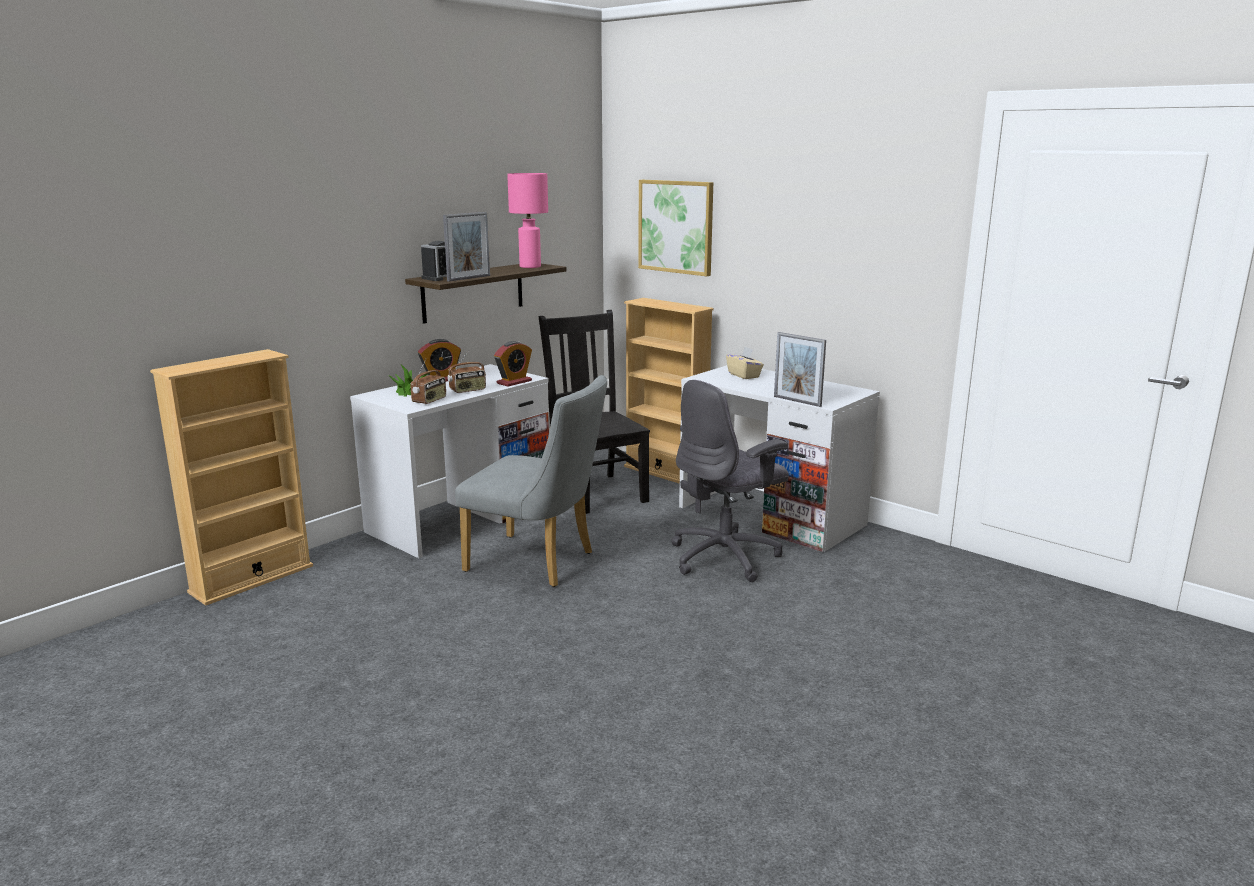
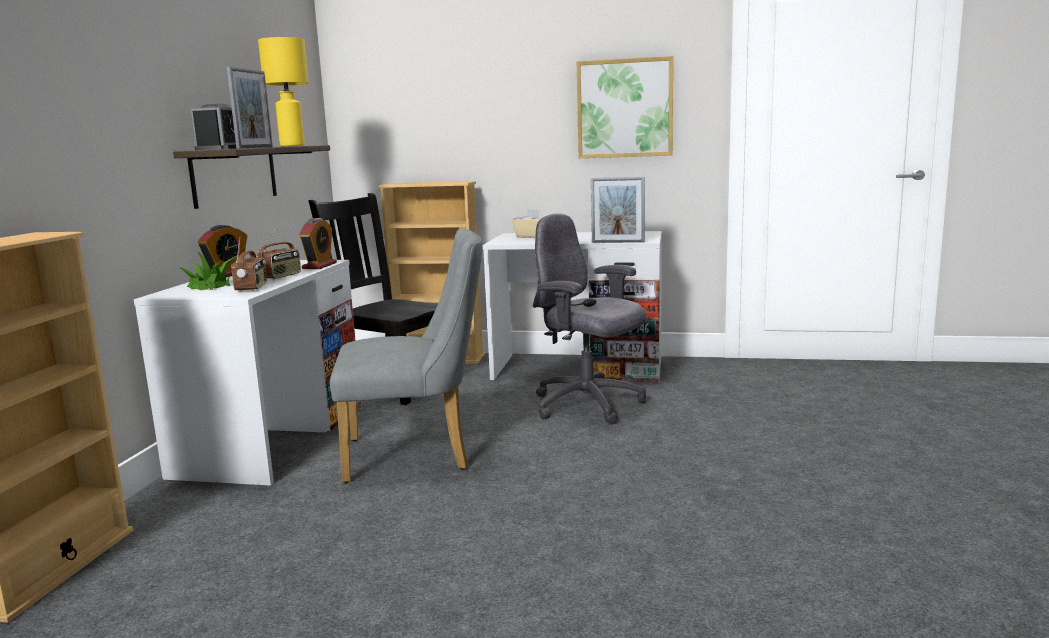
camera: 30 degrees left, 5 degrees down
pink table lamp [507,173,548,268] -> yellow table lamp [258,37,309,146]
picture [638,180,713,276] -> picture moved to [577,56,673,158]
grey office chair [671,380,789,582] -> grey office chair turned 105 degrees clockwise [533,213,647,424]

